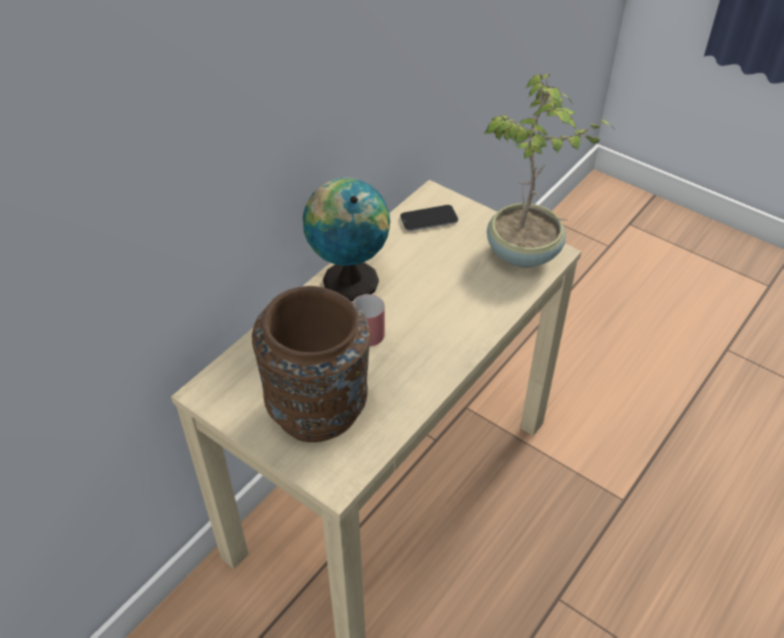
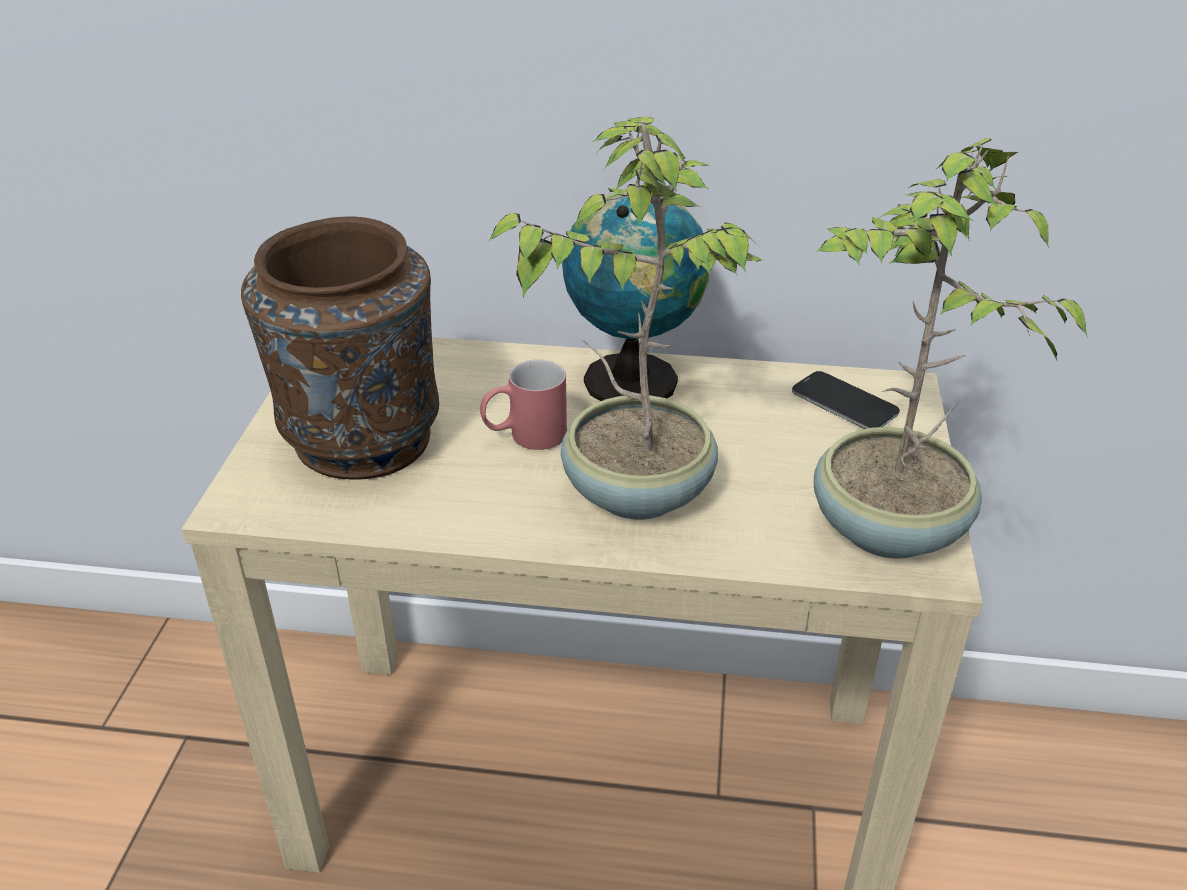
camera: 60 degrees right, 10 degrees down
none -> potted plant [488,117,763,520]

